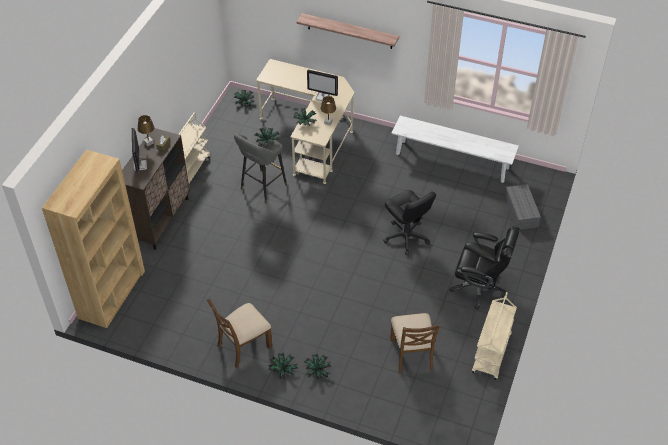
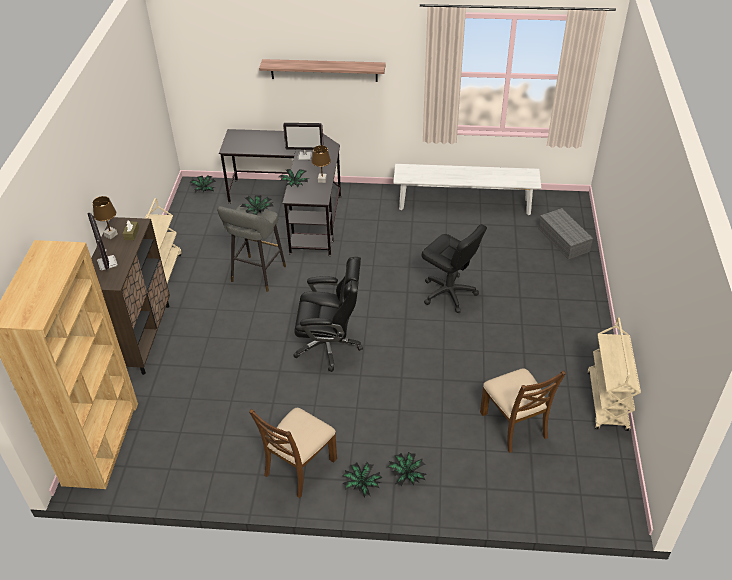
camera: 15 degrees left, 5 degrees down
beige desk [256,59,355,184] -> black desk [219,129,342,256]
black office chair [449,226,520,310] -> black office chair moved to [293,257,363,372]

